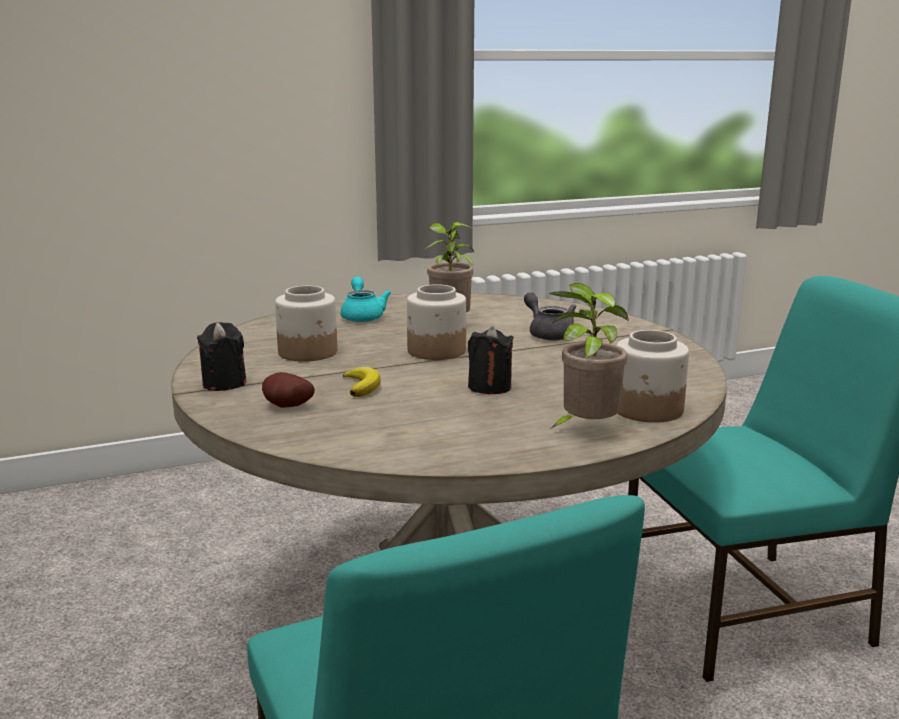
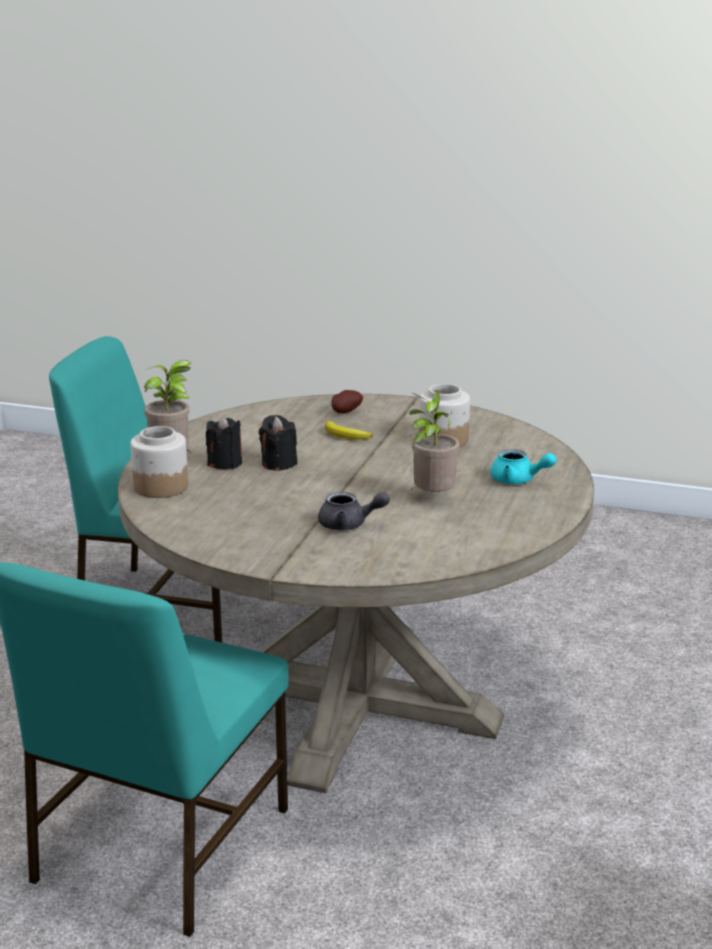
camera: 130 degrees right, 5 degrees up
black candle [197,322,247,391] -> black candle moved to [206,416,242,469]
jar [407,284,466,360] -> none

